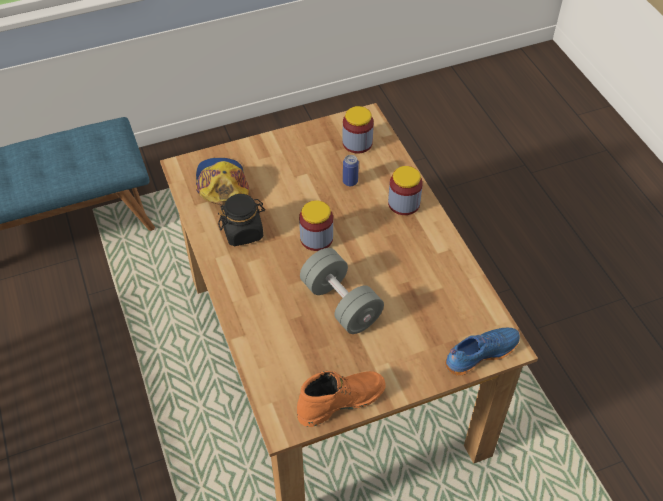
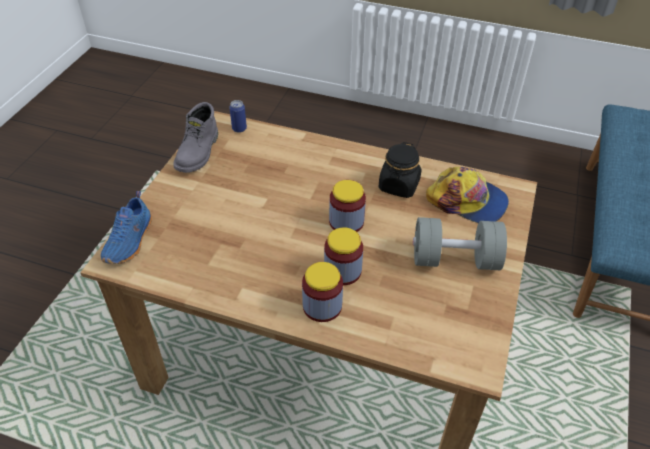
camera: 130 degrees right, 5 degrees down
orange boot [297,371,386,427] -> grey boot [174,102,218,173]
grey dumbbell [300,248,384,334] -> grey dumbbell moved to [413,217,507,270]
jar [342,106,374,154] -> jar moved to [324,227,363,285]
can [343,155,359,186] -> can moved to [229,100,247,133]

